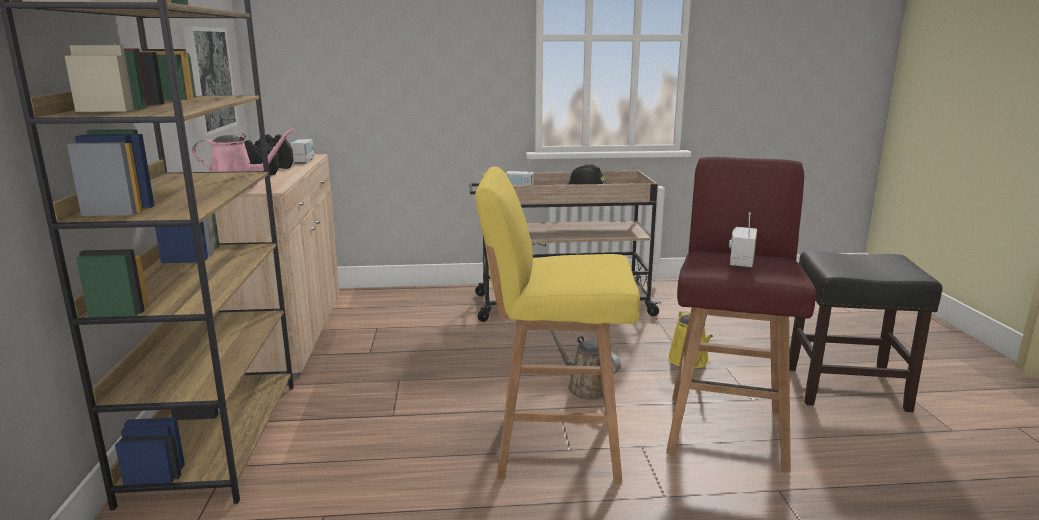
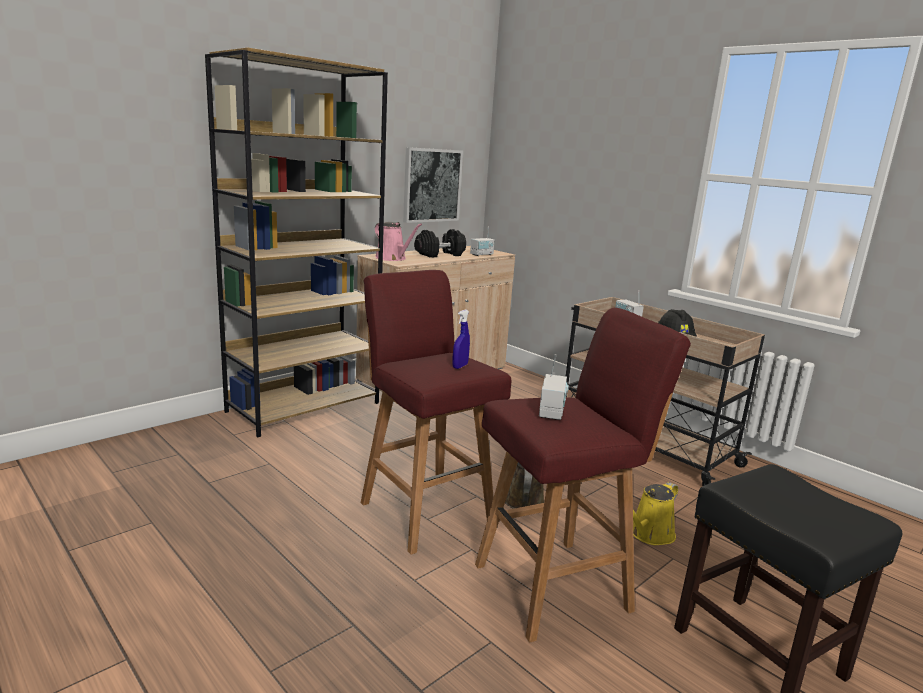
camera: 50 degrees right, 0 degrees up
yellow stool [475,166,640,483] -> red stool [361,270,512,555]
radio [729,213,757,268] -> radio turned 120 degrees clockwise [539,354,569,420]
none -> blue spray bottle [452,309,470,369]

